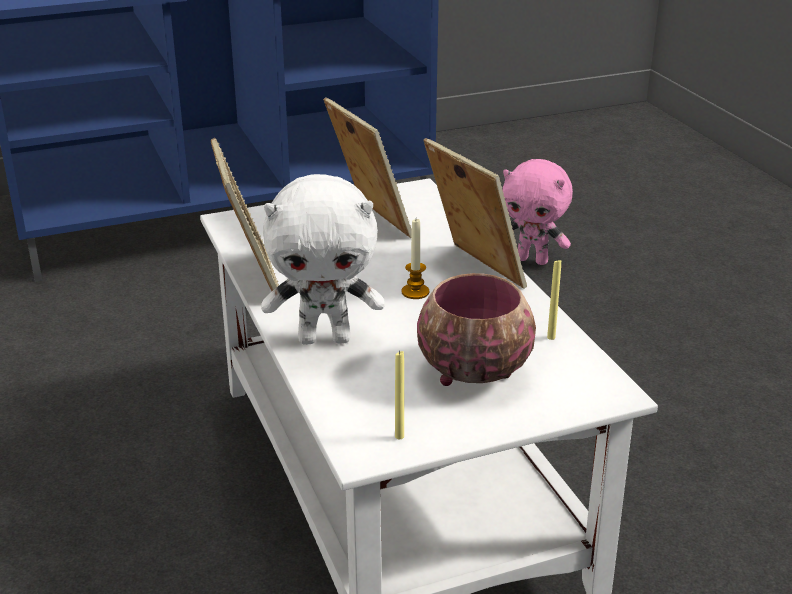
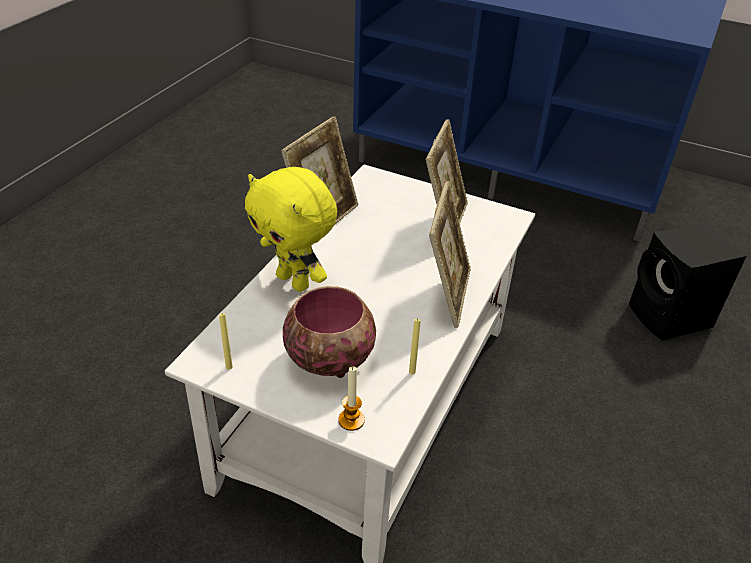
camera: 45 degrees right, 10 degrees up
white plush toy [261,174,385,345] -> yellow plush toy [245,167,337,292]
candle [402,219,429,299] -> candle moved to [338,366,365,431]
pink plush toy [502,159,573,265] -> black speaker [629,222,747,341]

